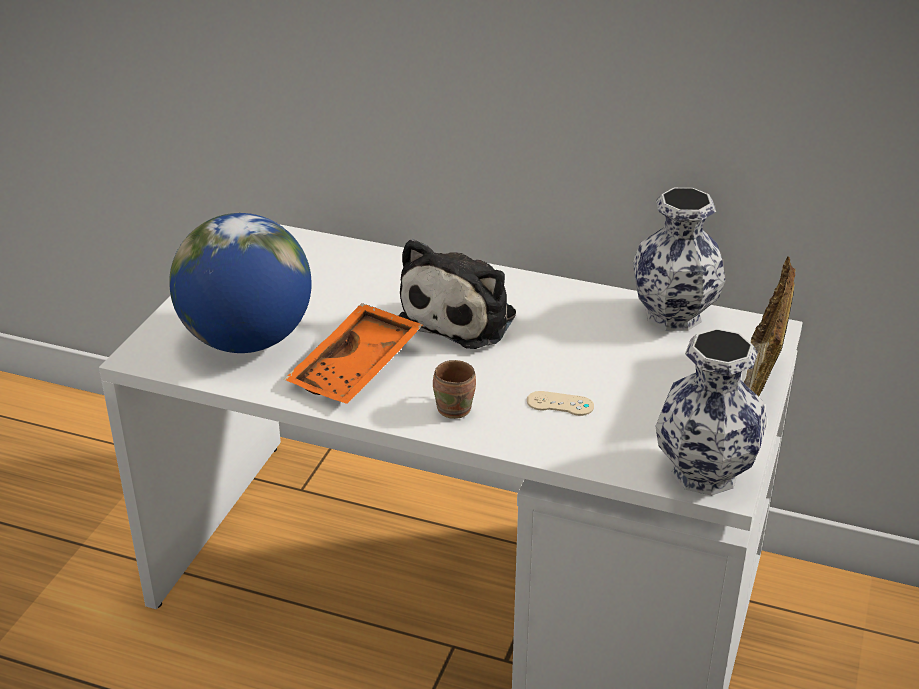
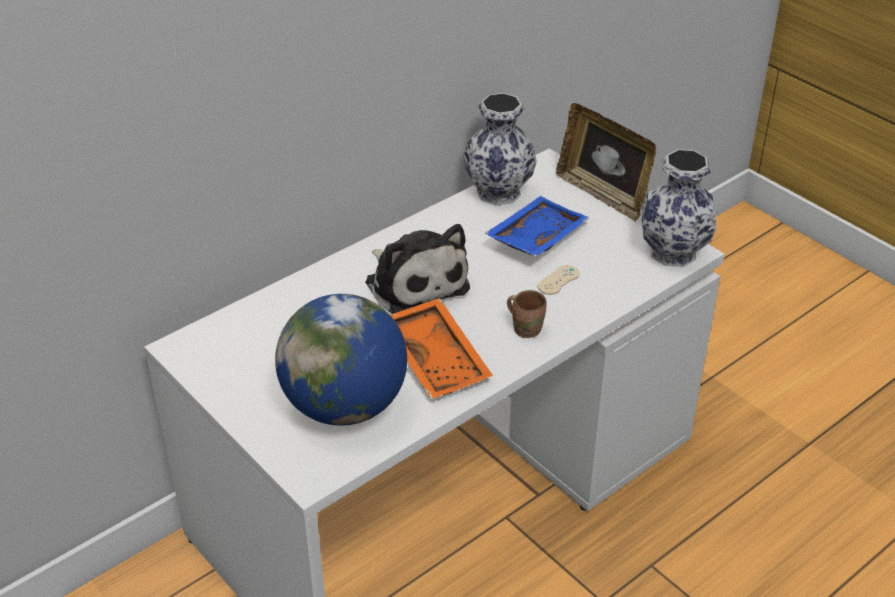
camera: 60 degrees left, 5 degrees up
none -> blue tray [484,196,589,257]

